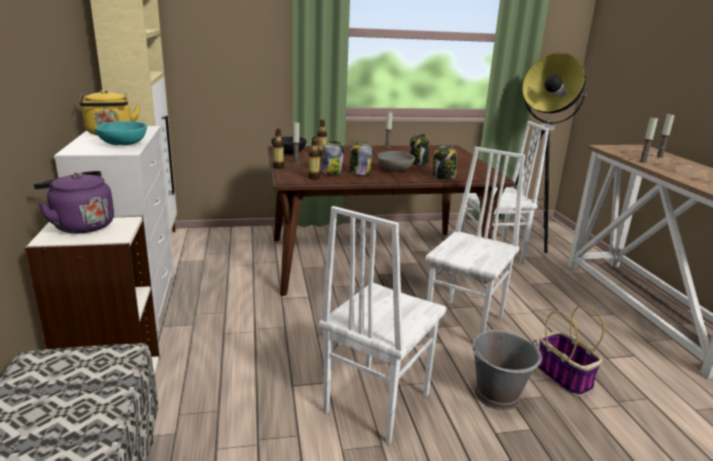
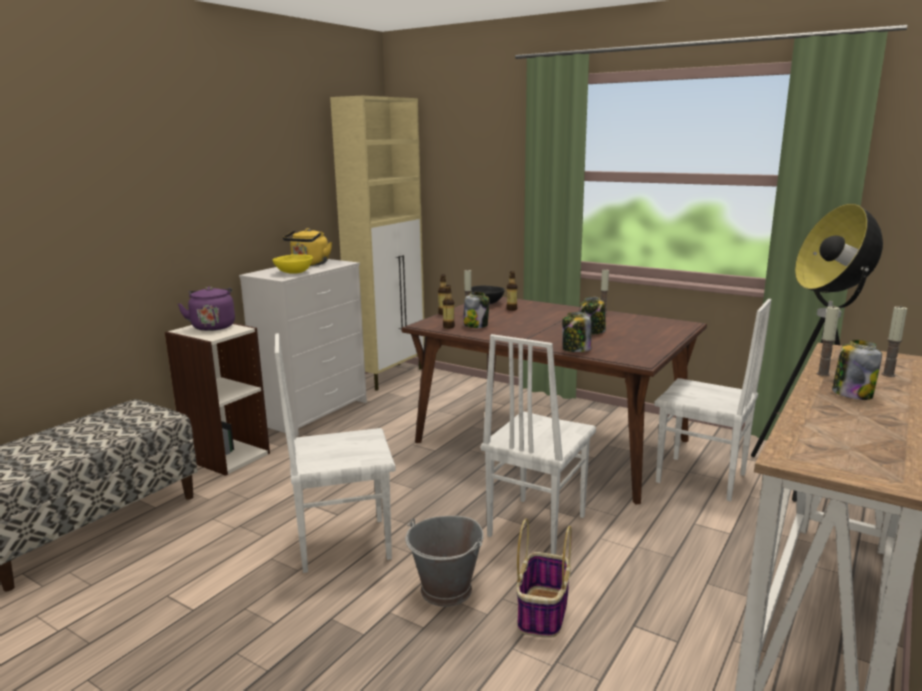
camera: 45 degrees right, 5 degrees down
turquoise bowl [95,121,147,145] -> yellow bowl [272,254,313,274]
jar [349,142,372,175] -> jar moved to [832,340,882,400]
grey bowl [377,151,415,171] -> none
white chair [425,147,525,334] -> white chair turned 135 degrees clockwise [481,334,596,555]

